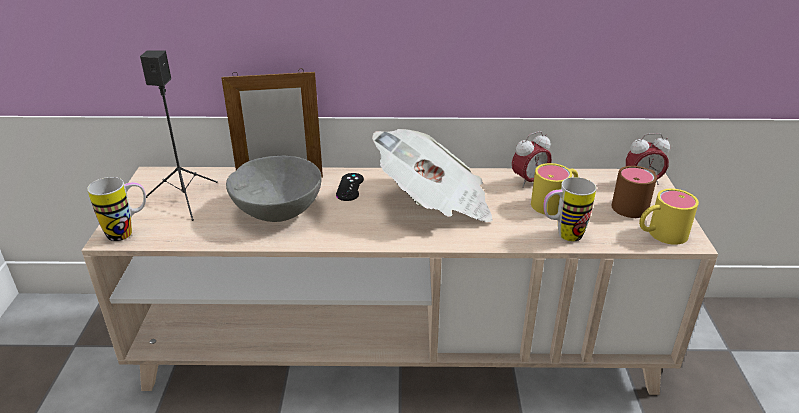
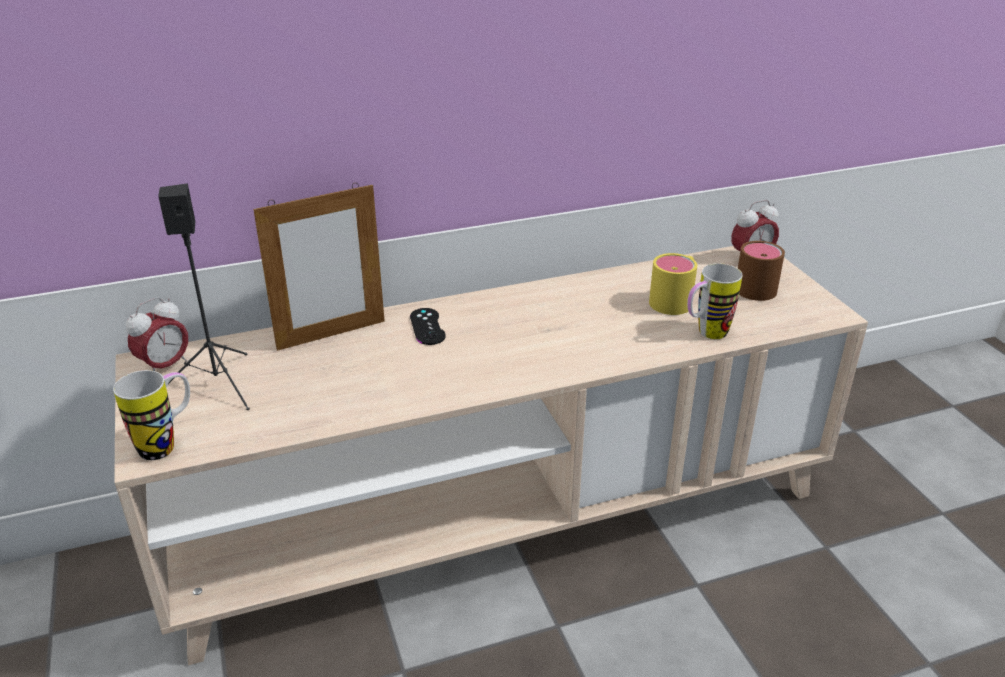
camera: 20 degrees left, 0 degrees up
grey bowl [226,156,322,222] -> none
newspaper [372,129,493,222] -> none
alarm clock [512,131,552,188] -> alarm clock moved to [126,297,188,371]
yellow mug [639,189,699,245] -> none

